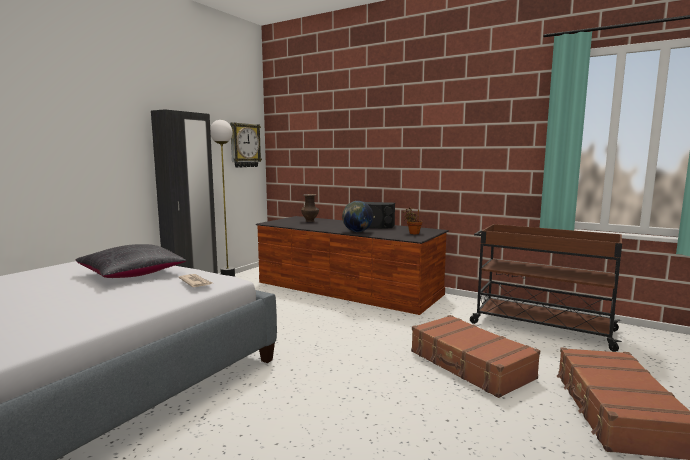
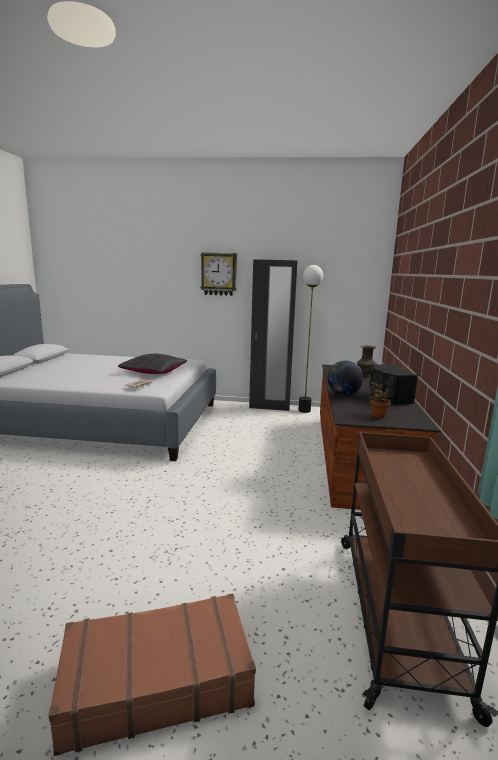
camera: 65 degrees right, 5 degrees up
wall clock [230,122,262,168] -> wall clock moved to [200,252,237,296]
brown suitcase [411,315,540,398] -> none

